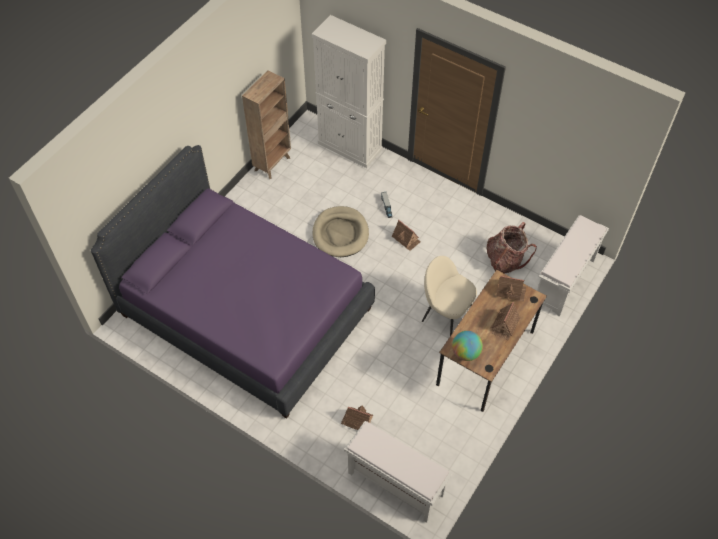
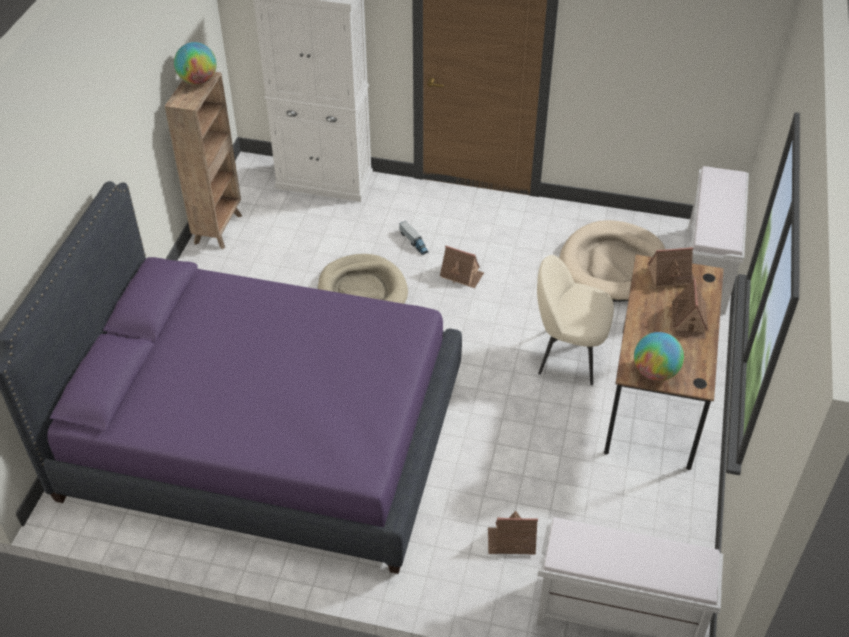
camera: 20 degrees left, 10 degrees down
backpack [487,222,537,274] -> beige dog bed [559,220,666,302]
none -> globe [174,42,217,85]

